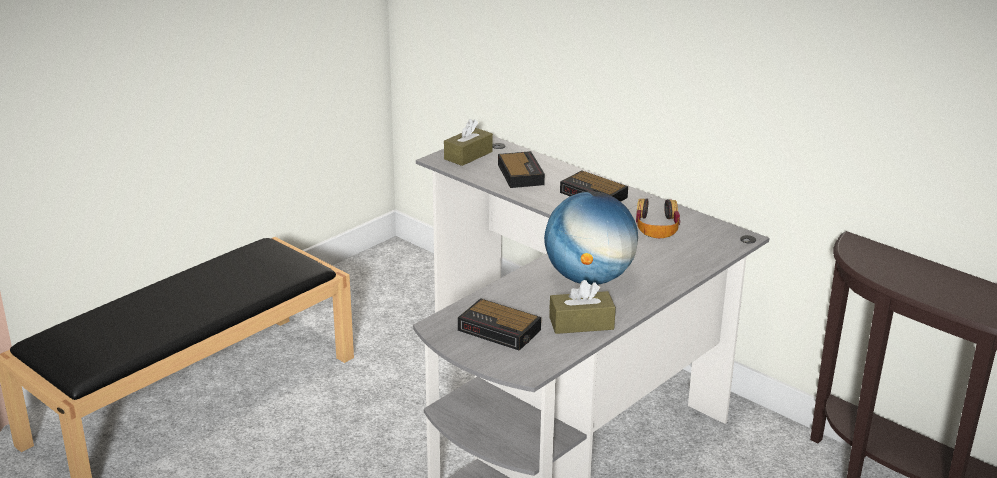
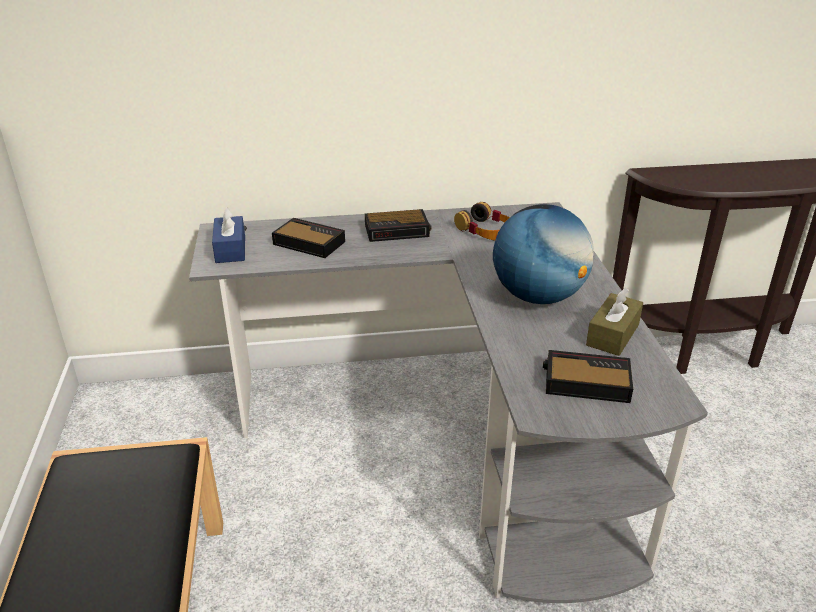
camera: 50 degrees left, 5 degrees up
brown tissue box [444,119,493,166] -> blue tissue box [212,207,245,263]
alarm clock [458,298,541,351] -> alarm clock turned 150 degrees counterclockwise [543,350,633,403]

